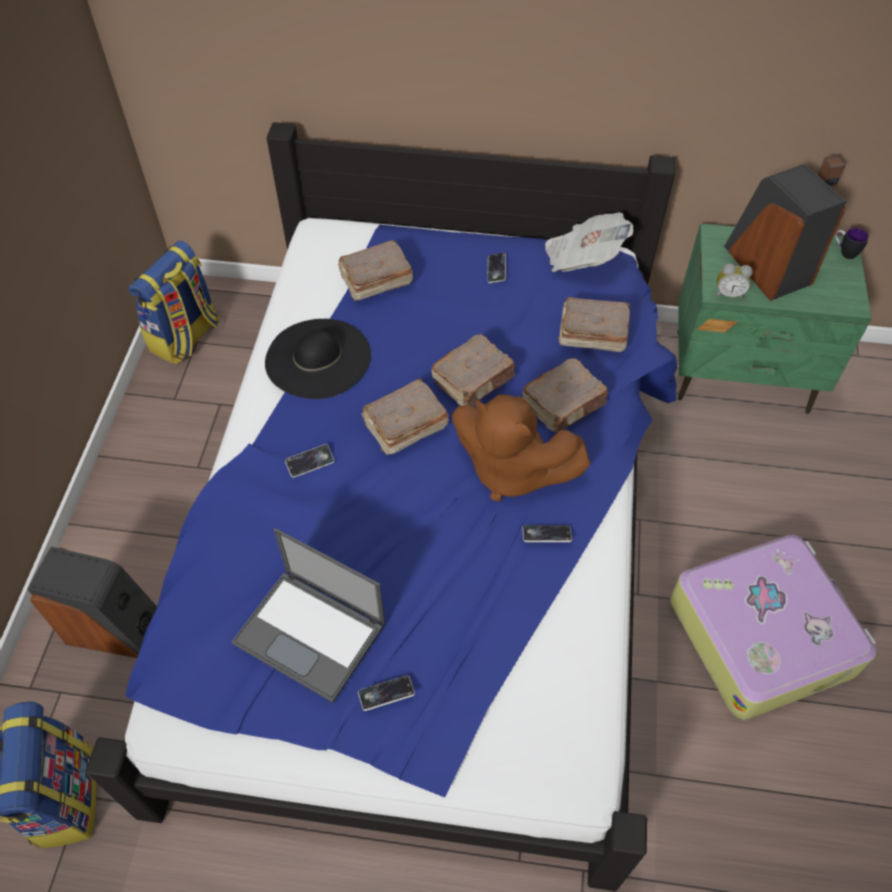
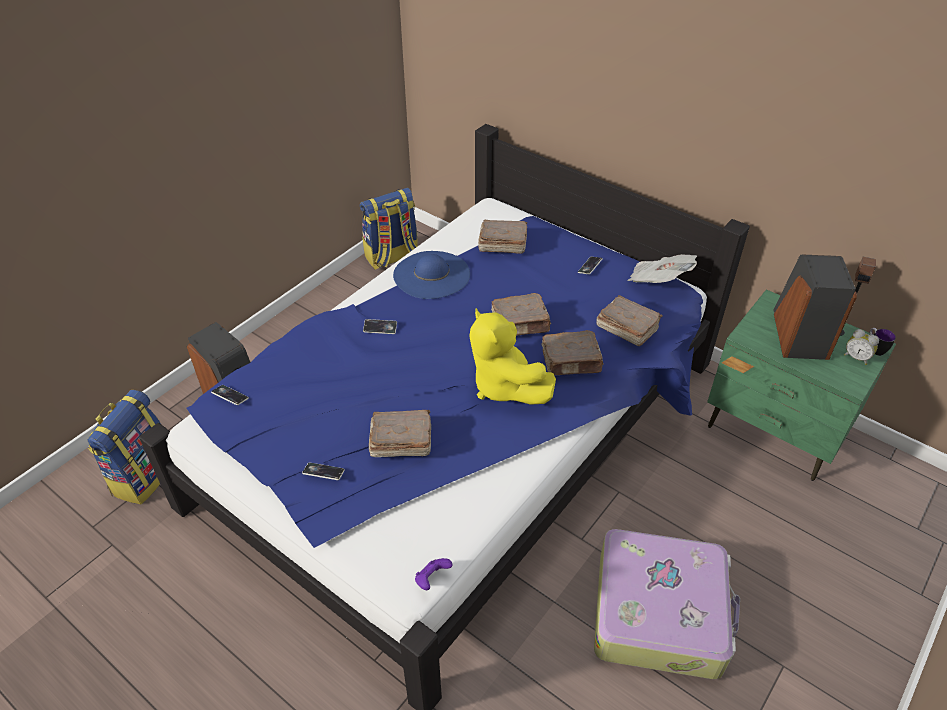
camera: 30 degrees right, 10 degrees down
laptop [232,528,385,703] -> none
black hat [265,319,371,399] -> blue hat [393,251,470,299]
brown book [361,378,449,455] -> brown book moved to [369,410,431,457]
brown plush toy [452,394,591,501] -> yellow plush toy [469,308,556,405]
phone [522,525,572,542] -> phone moved to [211,385,249,405]
alarm clock [715,263,753,299] -> alarm clock moved to [844,329,879,365]
none -> purple game controller [415,558,453,590]

